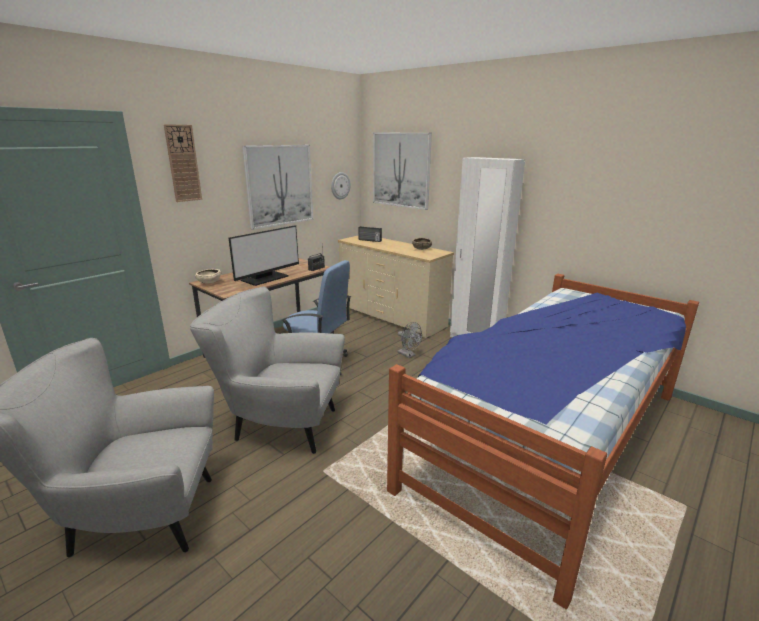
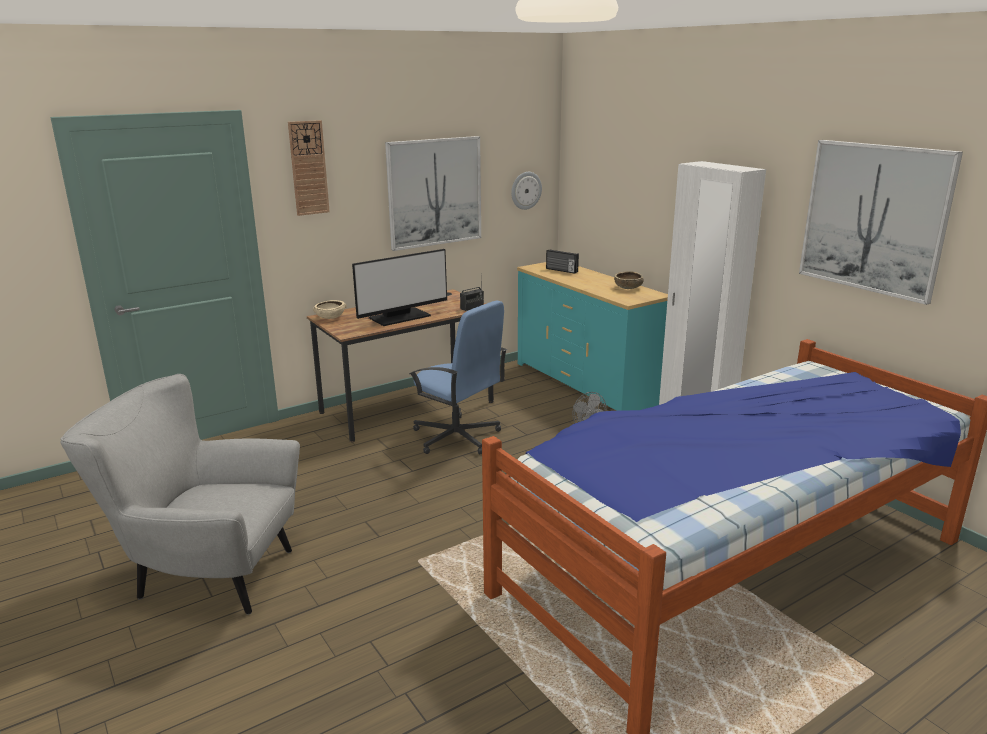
camera: 15 degrees right, 0 degrees up
grey armchair [190,287,345,454] -> none
beige dresser [338,235,454,338] -> turquoise dresser [517,262,668,411]
picture [373,133,432,210] -> picture moved to [799,140,963,305]

